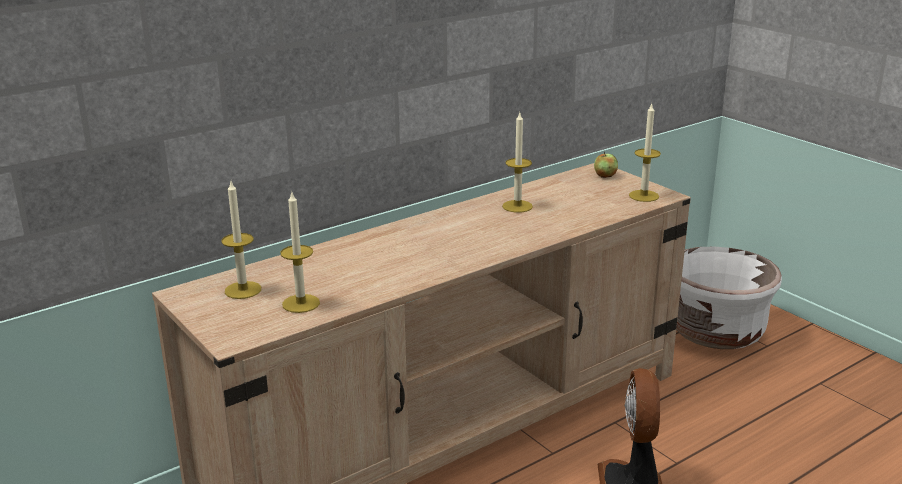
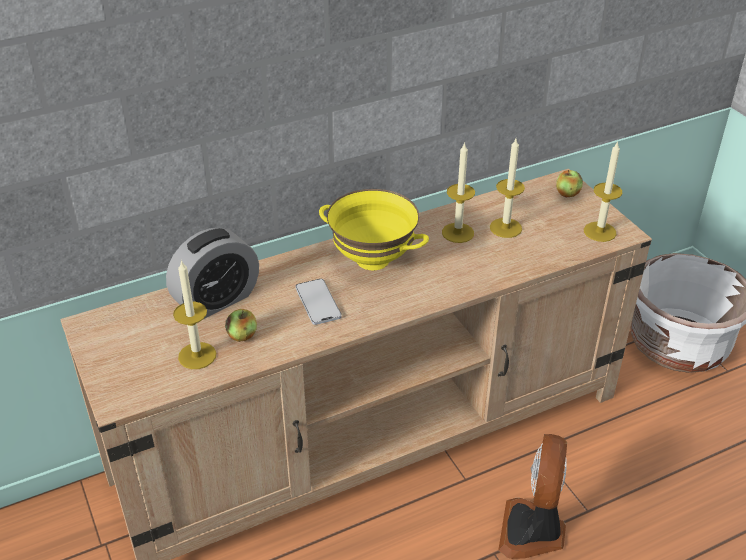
camera: 10 degrees right, 15 degrees up
candle [221,181,261,299] -> candle moved to [490,139,525,238]
none -> alarm clock [166,228,259,319]
none -> apple [225,309,257,342]
none -> phone [296,279,342,325]
none -> yellow bowl [319,189,429,270]

